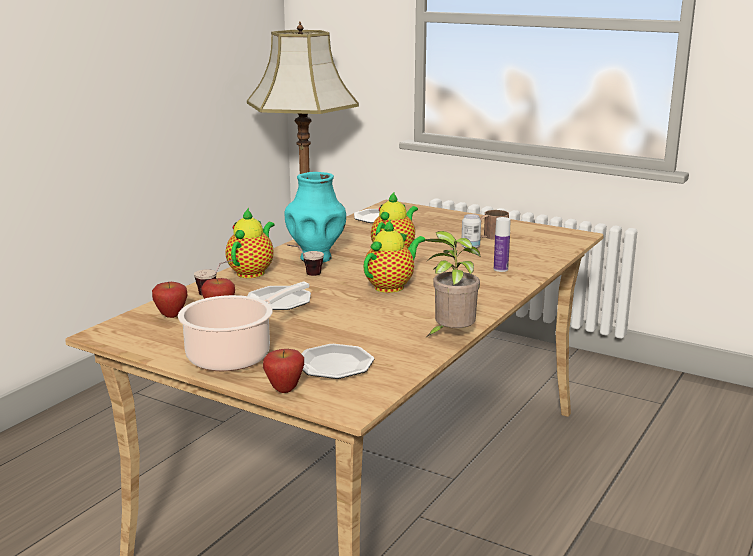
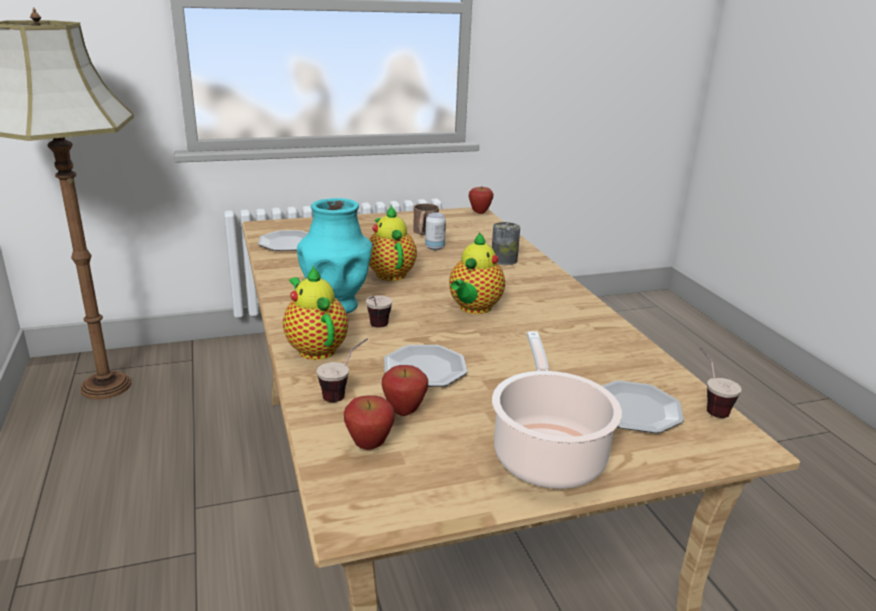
camera: 50 degrees left, 5 degrees up
apple [263,349,304,393] -> apple moved to [469,187,493,214]
teapot [363,220,426,293] -> teapot turned 150 degrees counterclockwise [449,233,505,314]
potted plant [424,231,481,336] -> none
bottle [494,217,511,272] -> can [492,222,520,265]
none -> cup [699,347,741,418]

